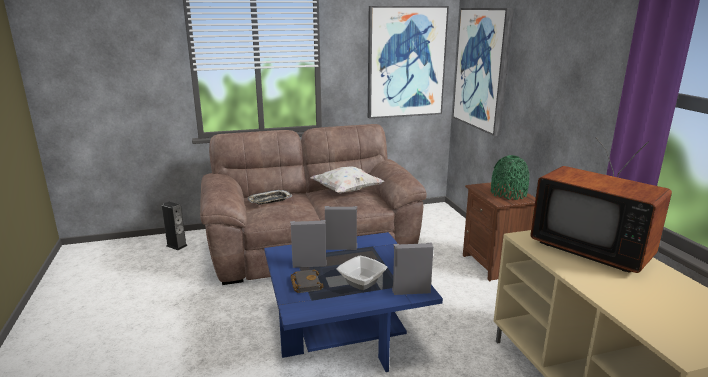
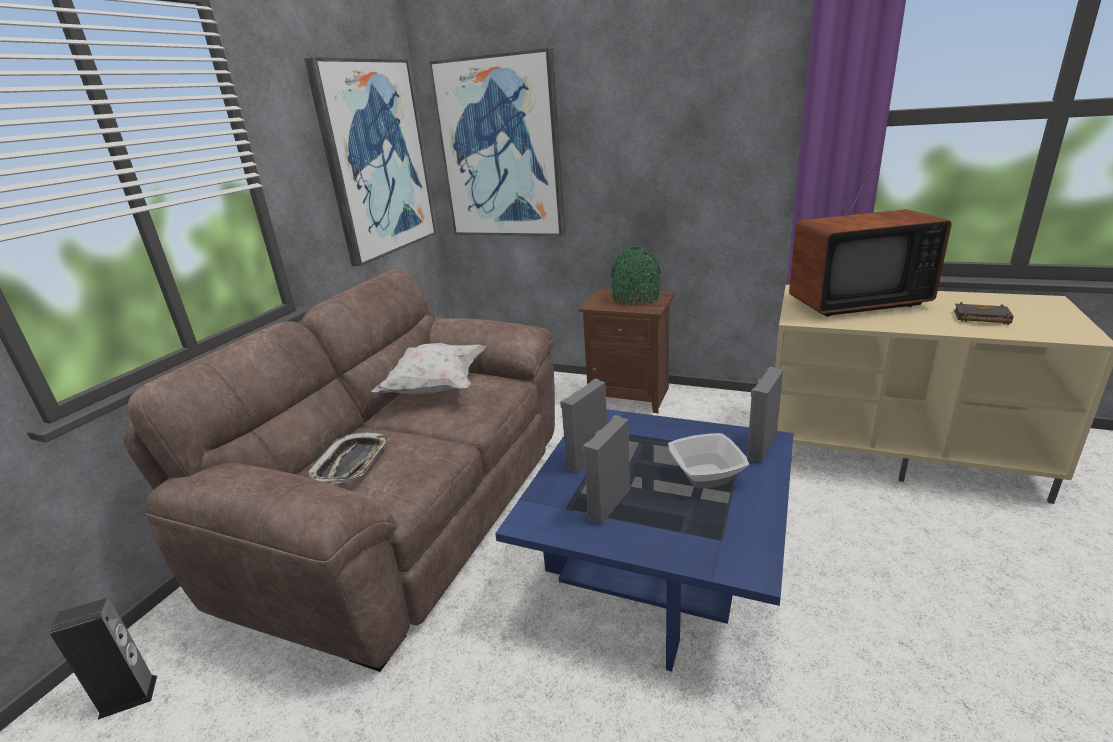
camera: 50 degrees left, 5 degrees up
black book [291,269,324,293] -> black book moved to [954,302,1014,325]

